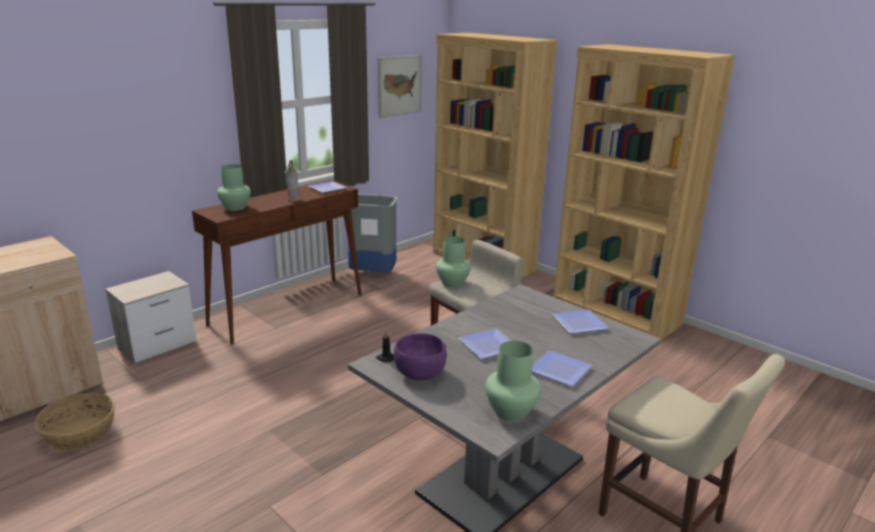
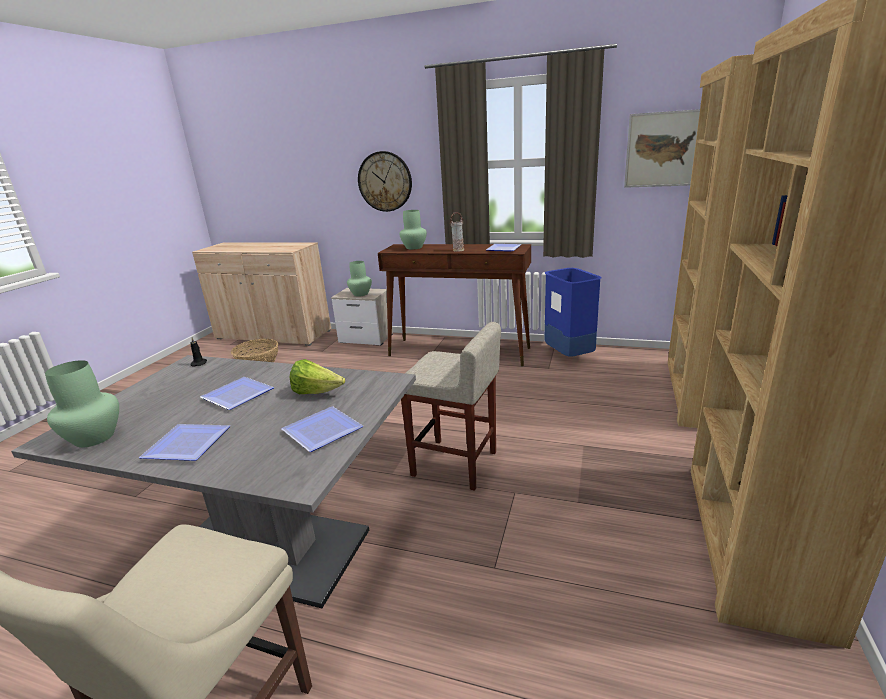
camera: 65 degrees right, 0 degrees up
grey trash can [348,194,397,272] -> blue trash can [544,268,602,357]
purple bowl [394,333,447,380] -> none
green vase [436,236,471,287] -> green vase moved to [347,261,372,297]
none -> lettuce [290,359,345,394]
none -> wall clock [358,151,412,212]

